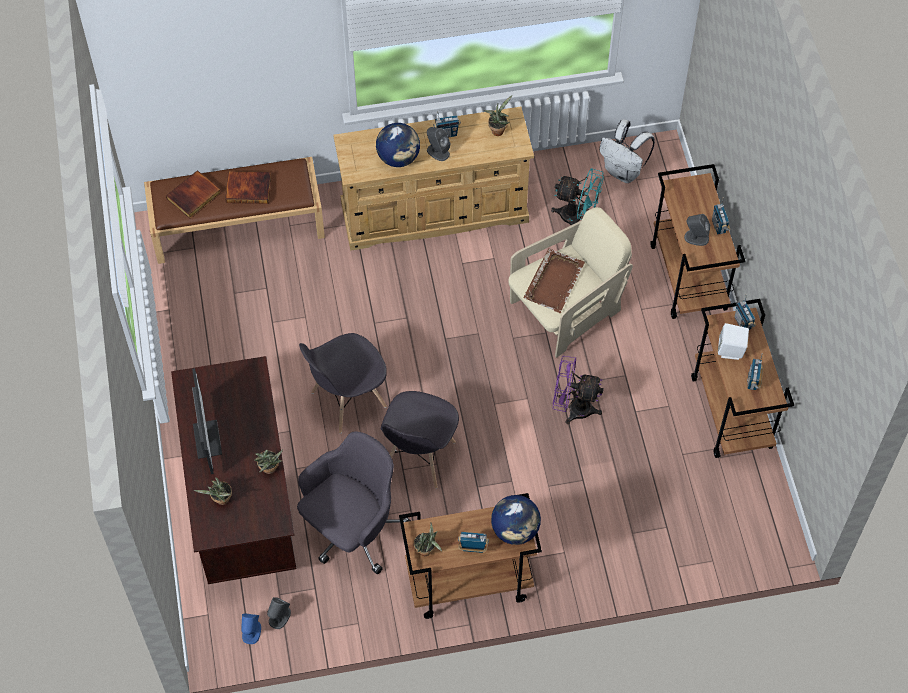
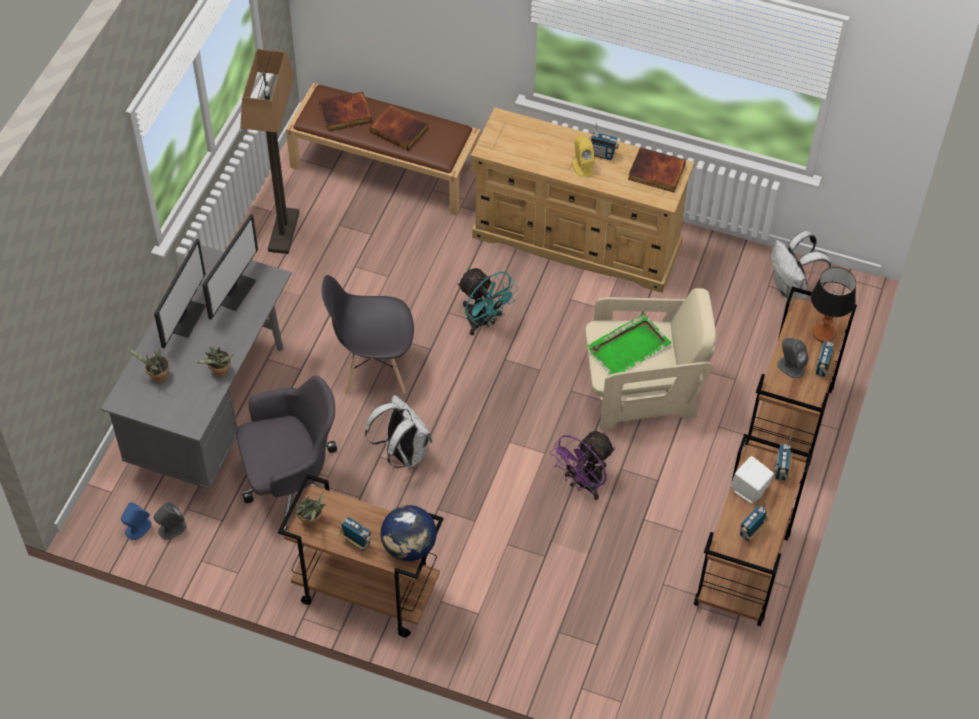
camera: 30 degrees right, 5 degrees down
brown desk [171,356,296,584] -> grey desk [101,245,292,489]
globe [376,123,420,167] -> none
grey chair [381,391,459,489] -> white backpack [365,395,432,468]
grey speaker [427,127,450,161] -> yellow speaker [572,136,595,177]
potted plant [484,95,513,136] -> book [628,147,686,192]
brown tray [523,248,585,313] -> green tray [586,313,671,375]
turquoise fan [551,168,604,225] -> turquoise fan moved to [457,268,519,335]
purple fan [553,356,604,424] -> purple fan turned 90 degrees counterclockwise [550,431,615,500]
none -> monitor [202,214,258,320]
none -> floor lamp [240,49,299,254]
none -> table lamp [811,267,856,343]

